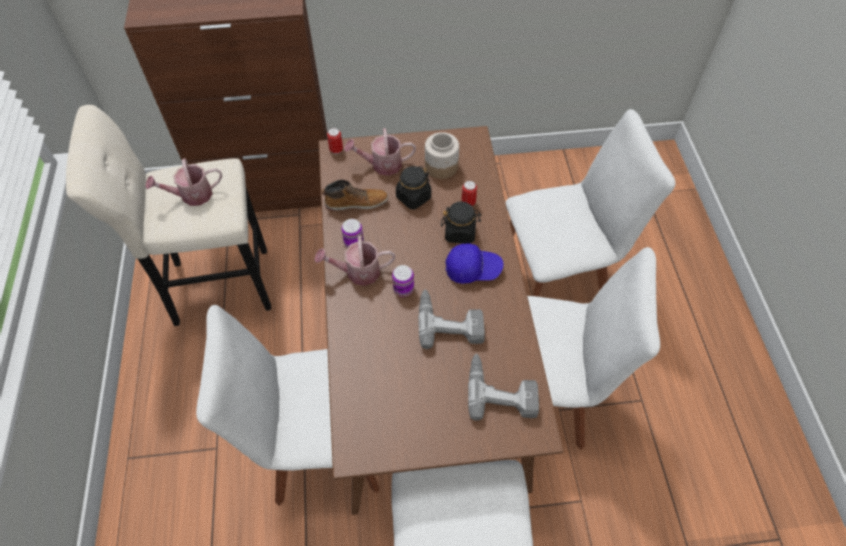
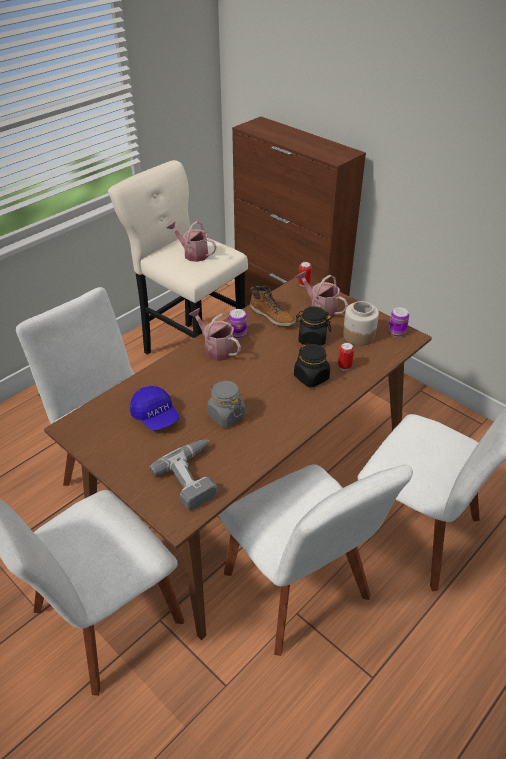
camera: 50 degrees right, 15 degrees down
can [392,265,414,297] -> can moved to [388,307,409,337]
power drill [418,289,485,349] -> grey jar [207,381,245,427]
blue cap [445,243,504,284] -> blue cap moved to [130,386,179,430]

